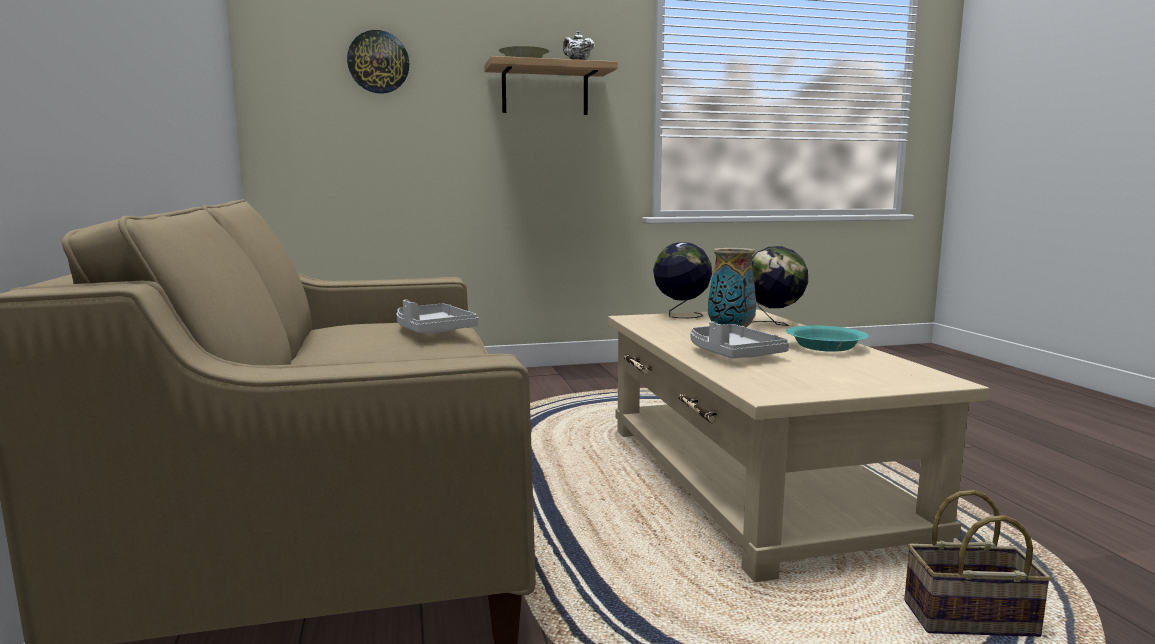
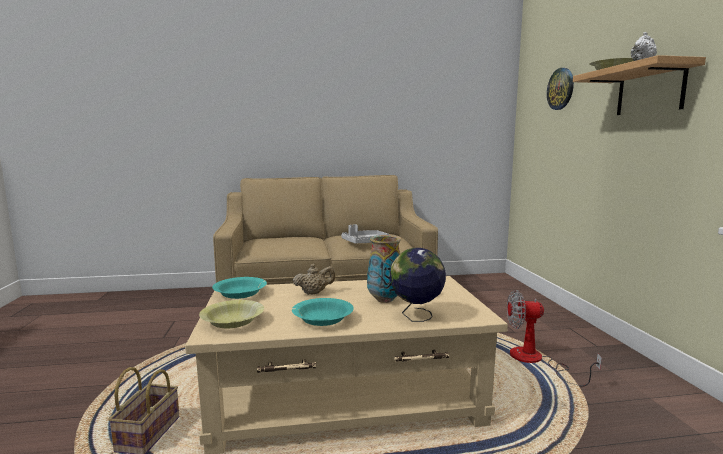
camera: 95 degrees right, 0 degrees up
globe [653,242,712,318] -> none
grey tray [690,321,789,358] -> beige teapot [293,264,335,295]
none -> yellow bowl [199,300,264,328]
none -> turquoise bowl [212,277,267,299]
none -> fan [507,290,602,387]

